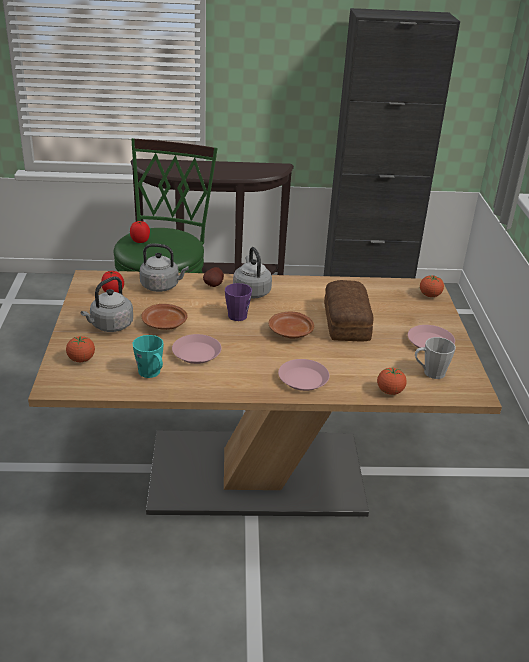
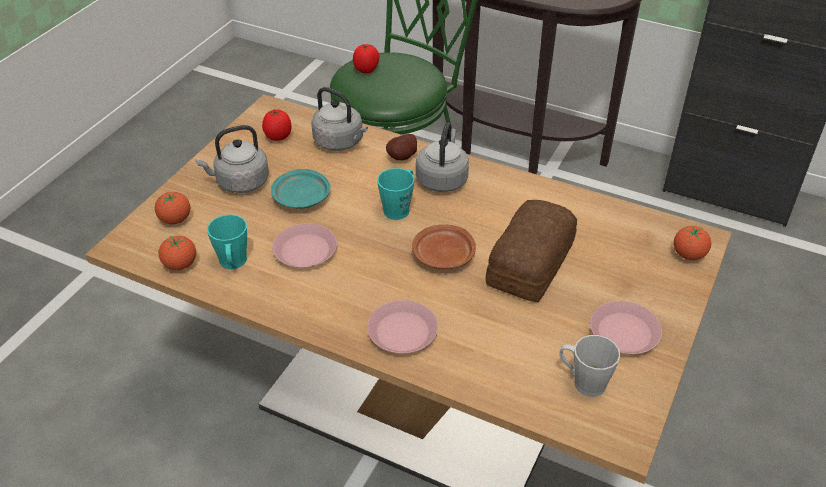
camera: 30 degrees right, 10 degrees up
brown plate [142,304,188,330] -> turquoise plate [271,169,330,209]
purple mug [225,283,252,321] -> turquoise mug [377,168,415,220]
tomato [377,367,407,395] -> tomato moved to [159,236,196,270]

